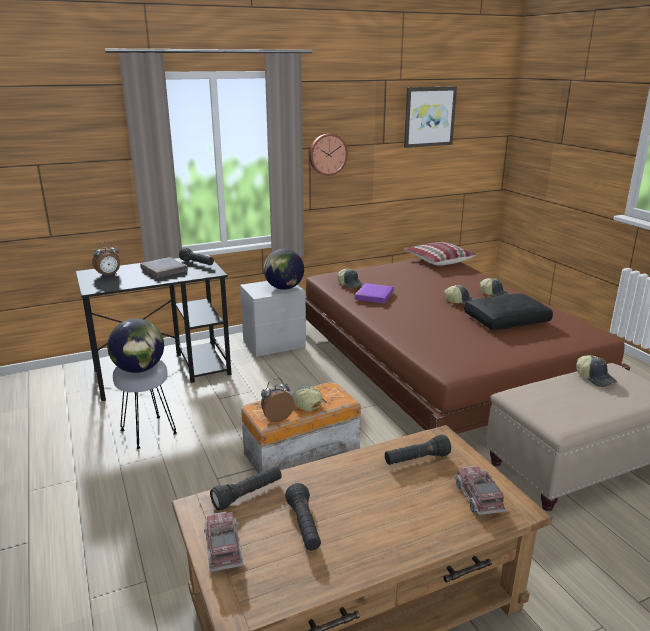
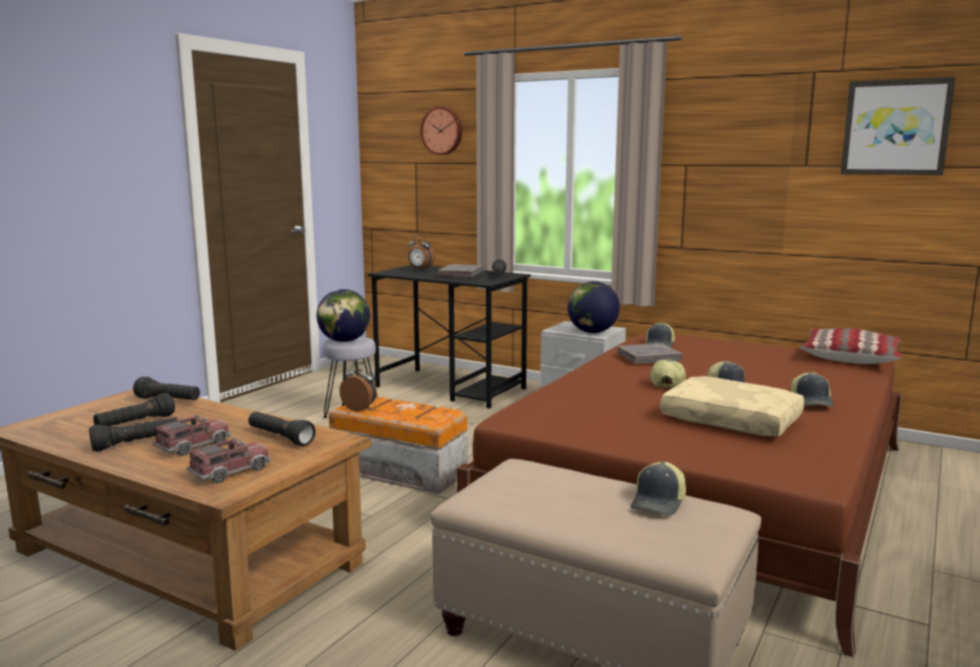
camera: 55 degrees right, 10 degrees down
toy truck [204,512,243,572] -> toy truck moved to [153,414,231,456]
cap [289,385,322,412] -> cap moved to [650,359,686,388]
wall clock [309,133,348,176] -> wall clock moved to [420,107,462,155]
purple book [355,283,394,303] -> grey book [617,343,682,364]
black pillow [464,293,553,330] -> beige pillow [660,376,804,437]
none -> black flashlight [89,417,177,452]

